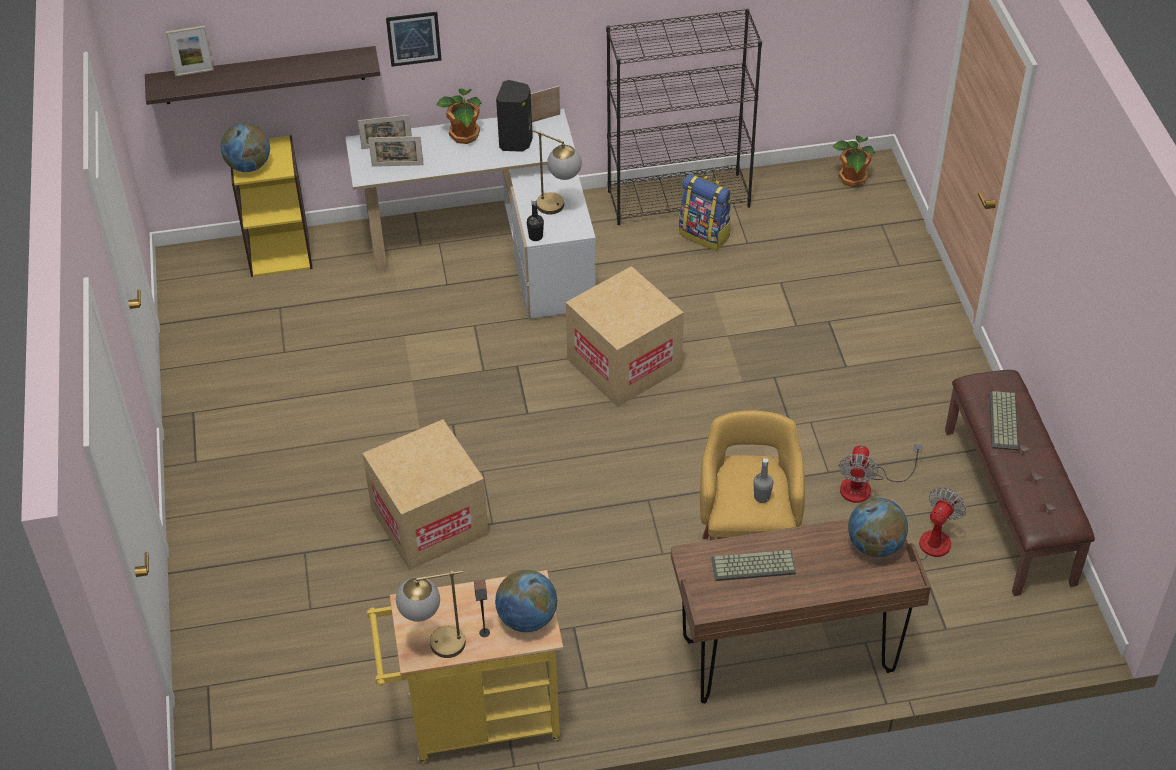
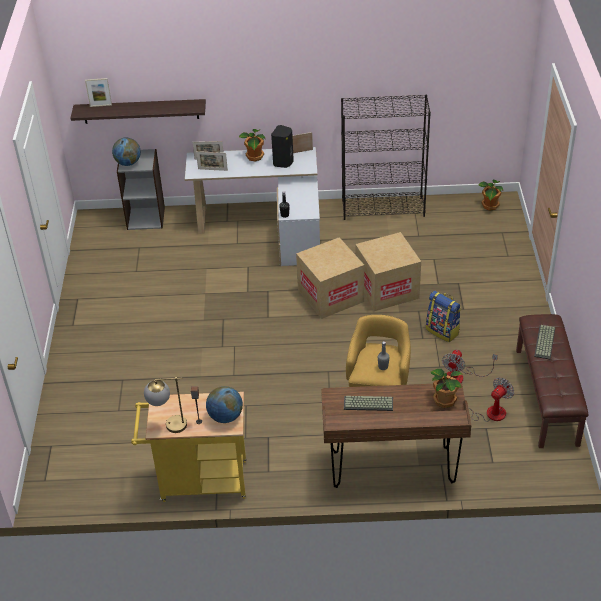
camera: 10 degrees right, 5 degrees down
yellow bookcase [231,135,313,277] -> grey bookcase [117,149,165,230]
cardboard box [362,419,489,570] -> cardboard box moved to [355,232,421,311]
picture [386,12,442,67] -> none
table lamp [532,130,582,214] -> none
backpack [679,174,732,250] -> backpack moved to [426,291,461,342]
globe [848,498,908,557] -> potted plant [431,369,464,408]

